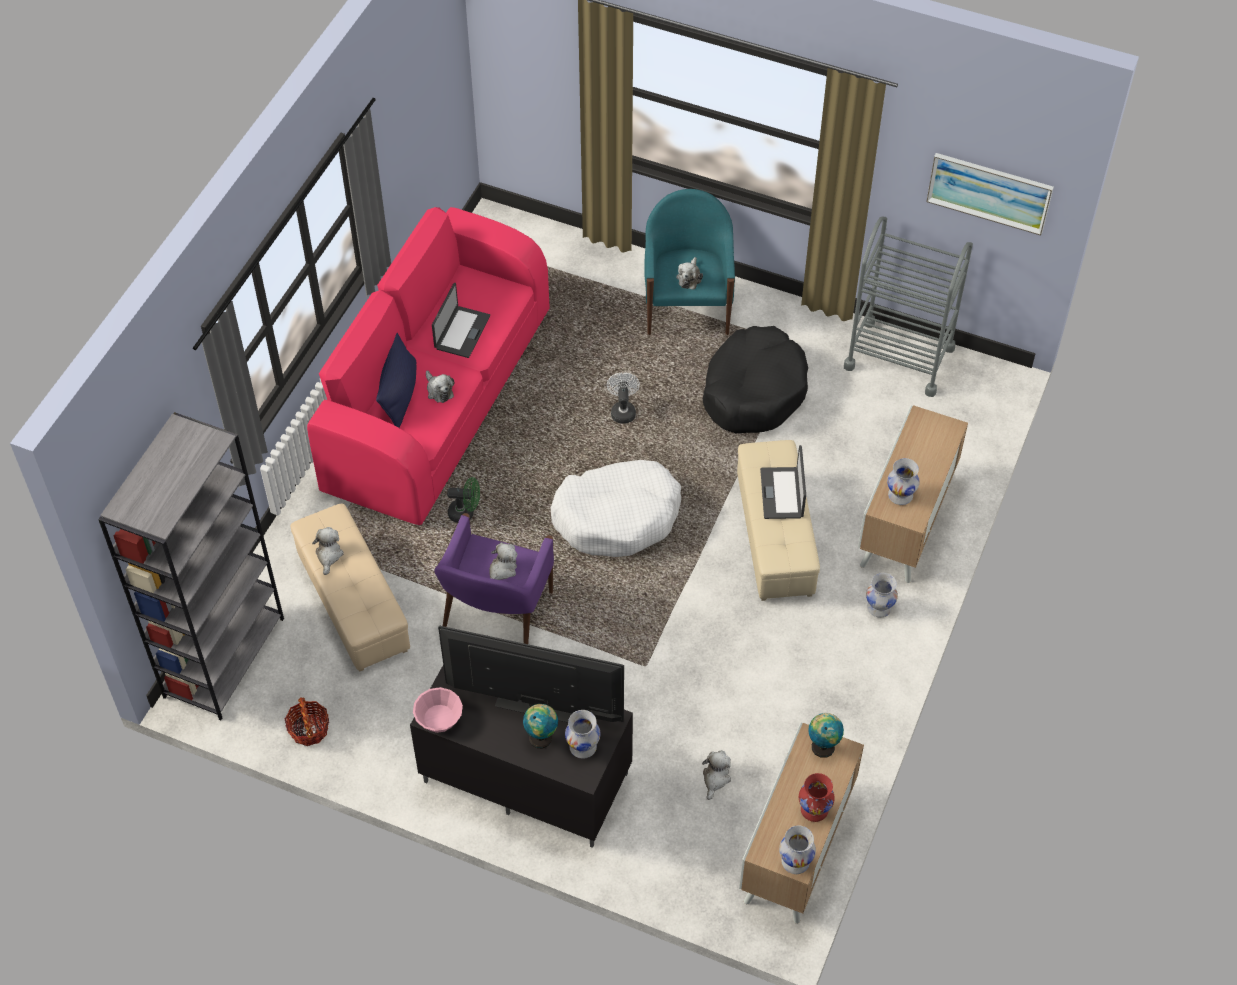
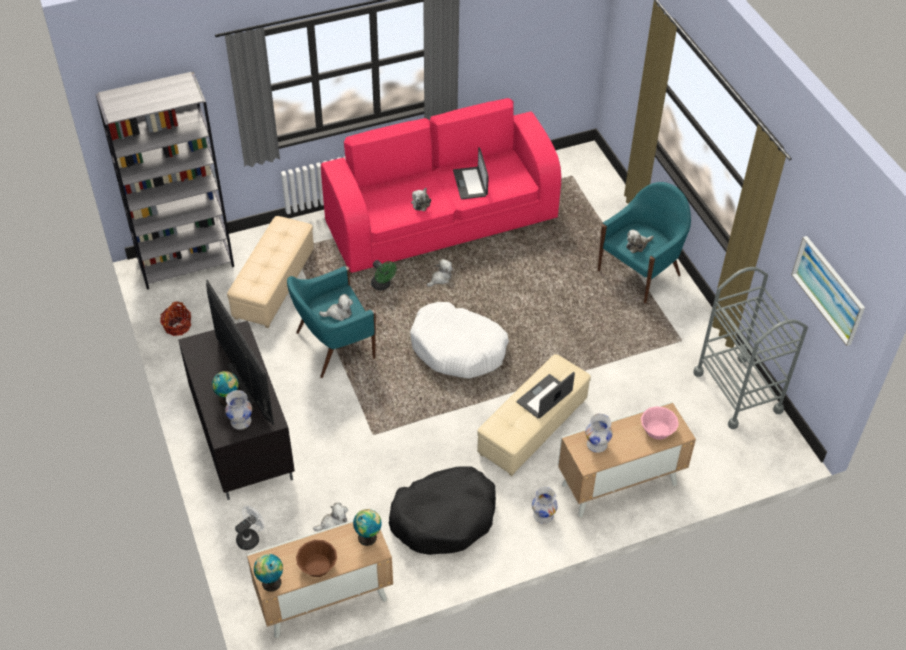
camera: 45 degrees right, 5 degrees down
plush toy [312,527,344,575] -> plush toy moved to [427,259,452,287]
blue pillow [376,333,417,428] -> none
pink bowl [413,687,463,733] -> pink bowl moved to [641,406,679,440]
laptop [432,283,490,358] -> laptop turned 105 degrees clockwise [453,147,489,199]
purple armchair [434,513,554,644] -> turquoise armchair [287,266,376,378]
white fan [607,372,640,424] -> white fan moved to [235,506,264,550]
black dog bed [703,326,808,433] -> black dog bed moved to [389,466,496,555]
white vase [779,825,816,874] -> globe [254,554,283,591]
red vase [799,773,835,822] -> brown bowl [296,540,337,577]

